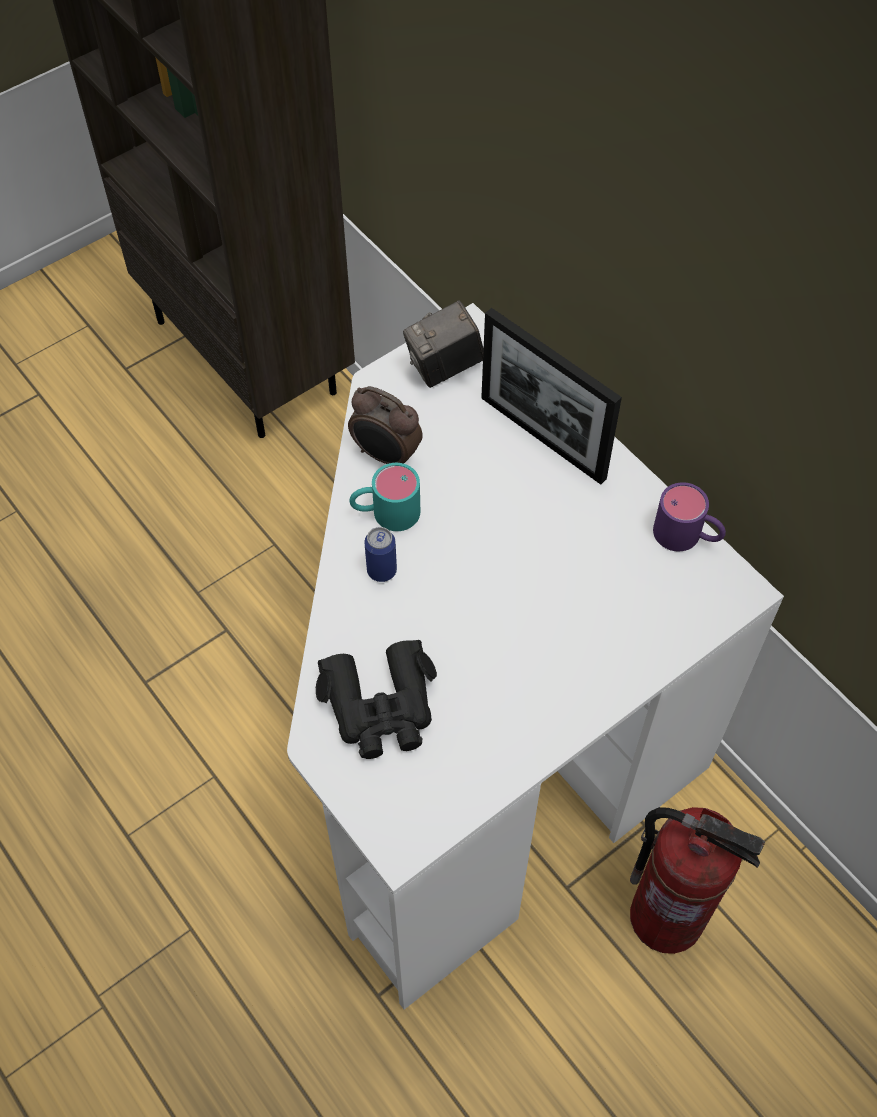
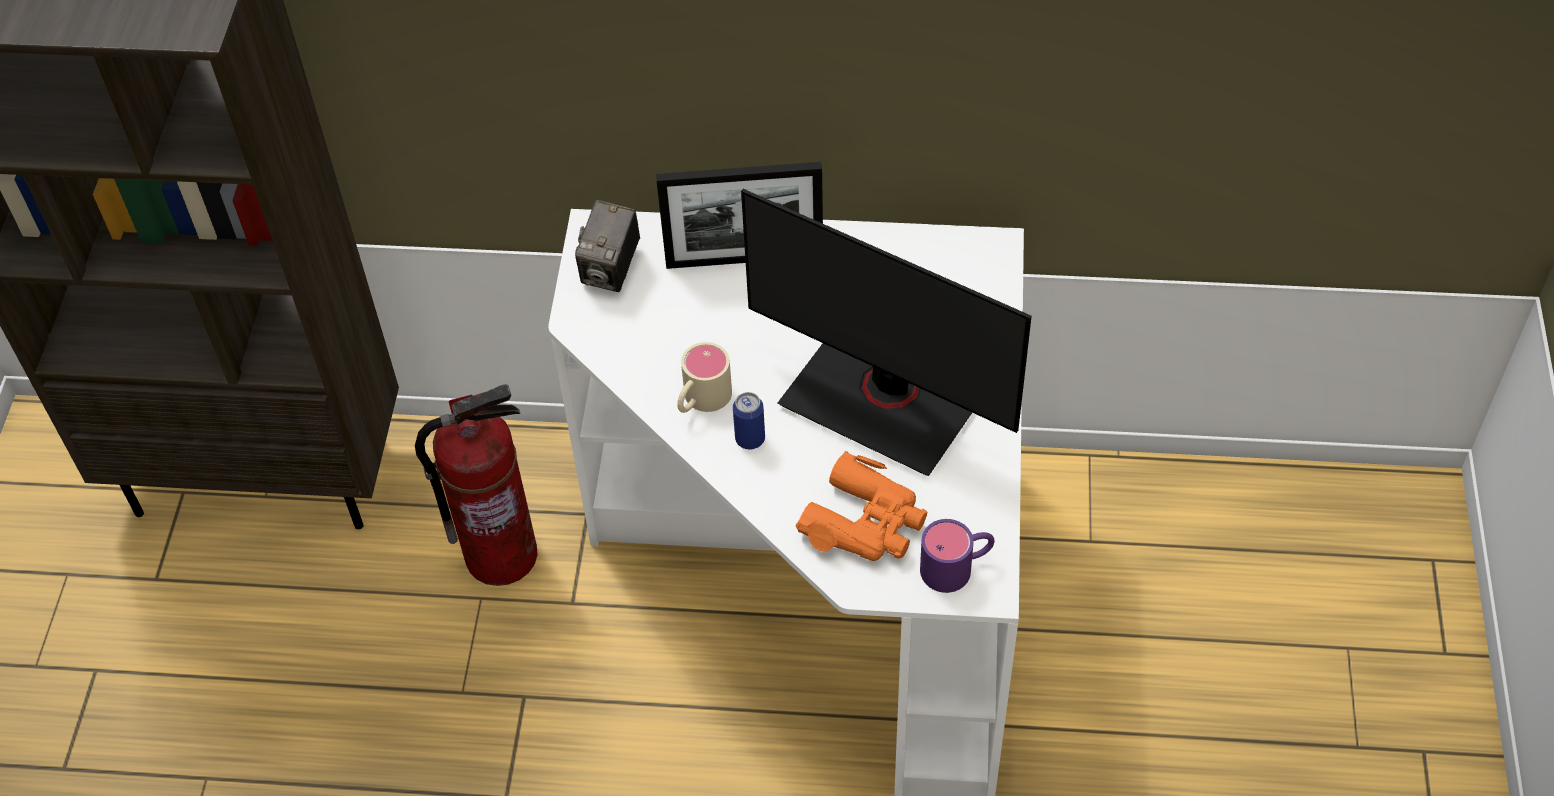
camera: 45 degrees left, 5 degrees down
black binoculars [316,640,437,759] -> orange binoculars [796,451,927,561]
alarm clock [348,386,423,464] -> none
turquoise mug [349,463,420,531] -> beige mug [677,342,732,413]
fire extinguisher [630,807,765,954] -> fire extinguisher moved to [415,384,538,586]
purple mug [653,482,726,551] -> purple mug moved to [920,519,995,593]
none -> monitor [741,189,1032,476]

